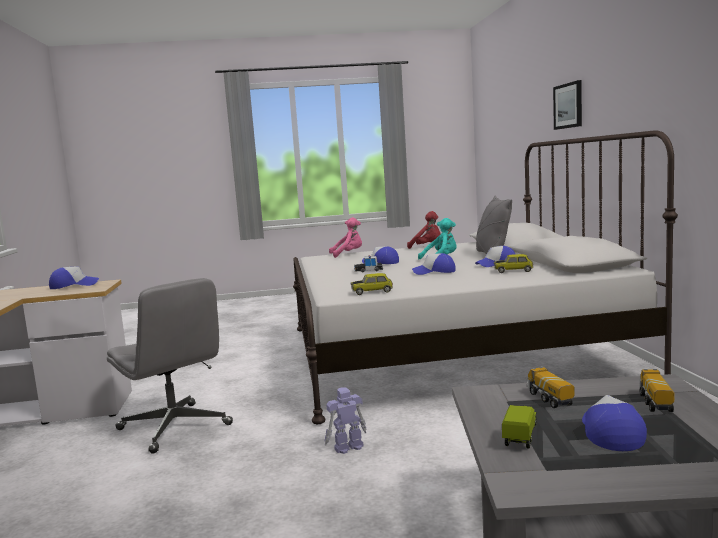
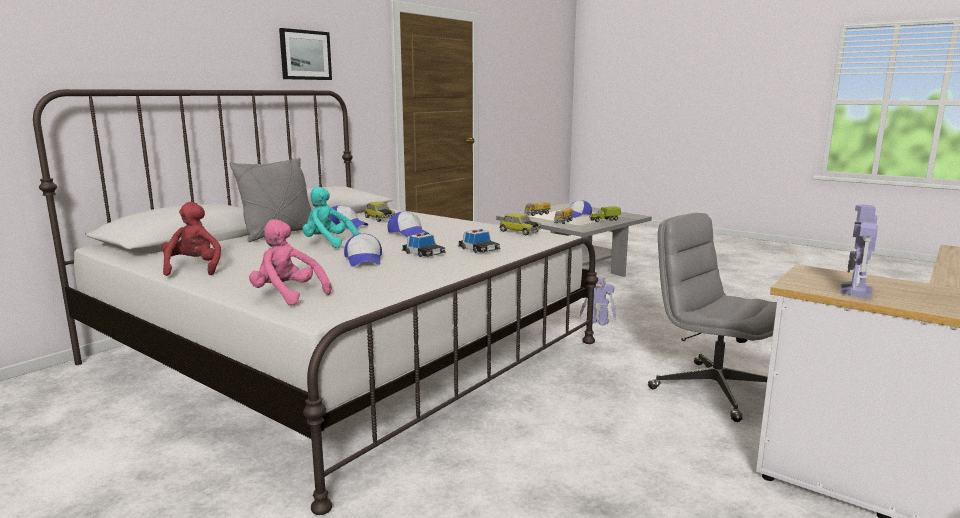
camera: 135 degrees left, 5 degrees up
cap [49,267,99,289] -> toy robot [840,204,878,298]
grey office chair [107,278,233,454] -> grey office chair turned 45 degrees counterclockwise [648,213,777,422]
picture [553,80,582,130] -> picture moved to [279,28,332,80]
none -> toy car [458,229,501,253]

